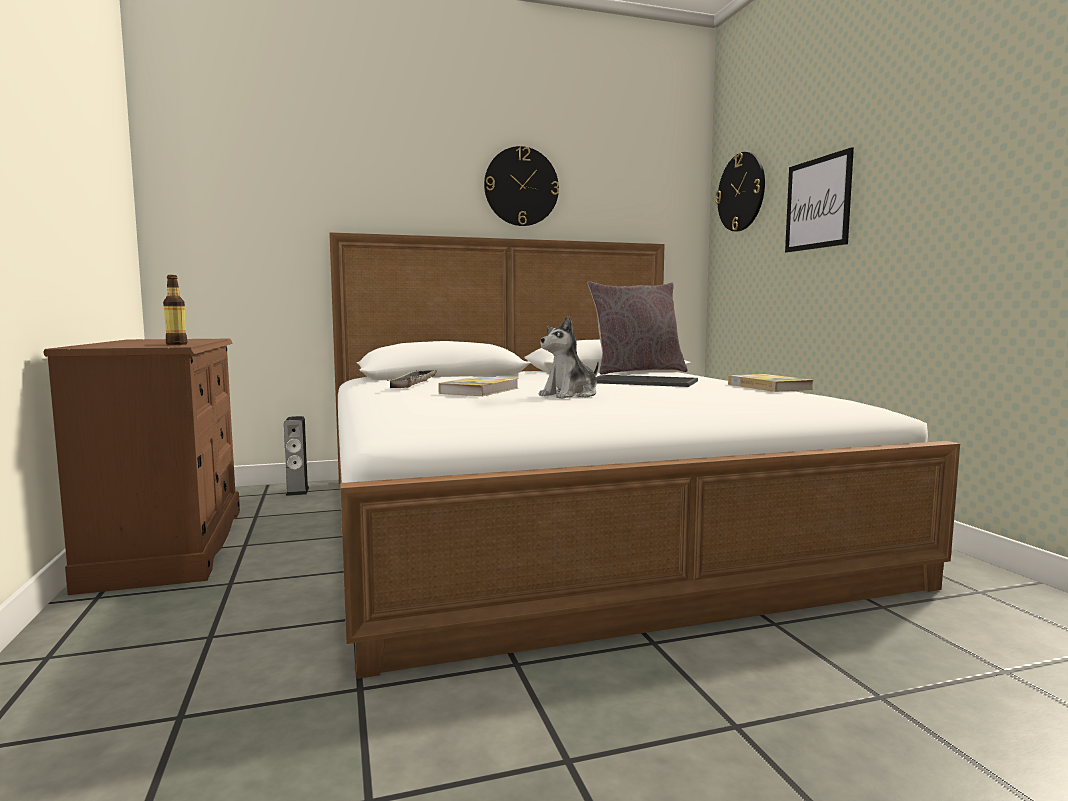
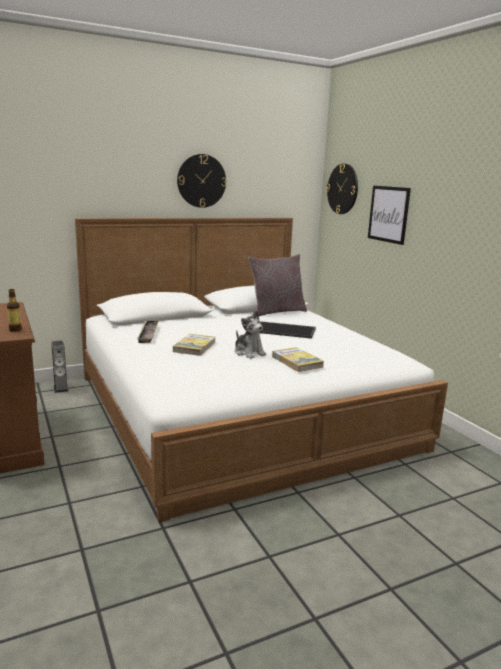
camera: 10 degrees left, 10 degrees up
plush toy [539,316,599,399] -> plush toy turned 75 degrees counterclockwise [235,310,266,359]
book [728,374,813,392] -> book moved to [272,347,324,372]

